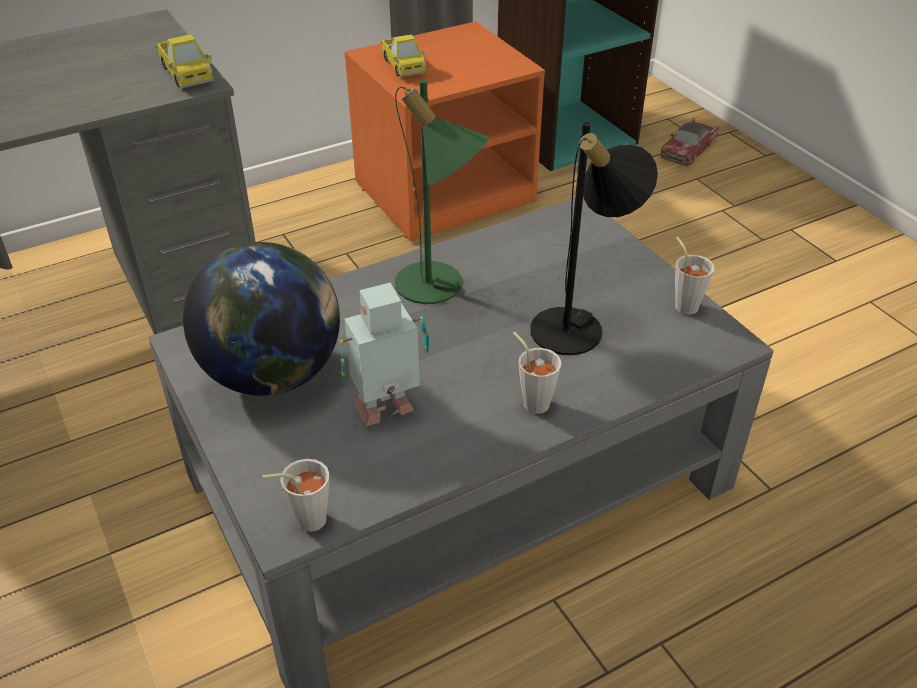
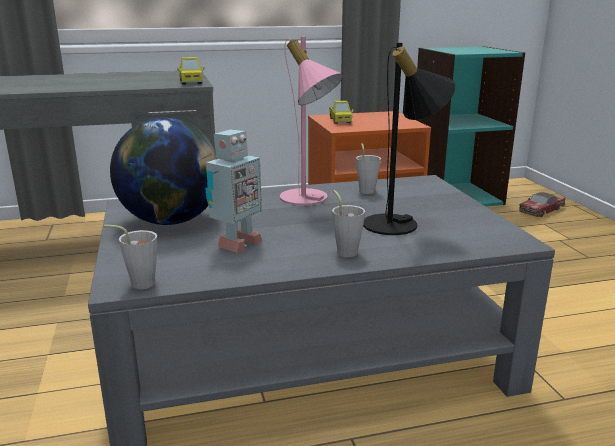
camera: 15 degrees right, 20 degrees down
toy robot [338,283,429,426] -> toy robot turned 135 degrees clockwise [205,130,262,253]
green table lamp [395,80,489,304] -> pink table lamp [280,36,343,205]
grey cup [675,237,715,315] -> grey cup moved to [356,143,381,194]

